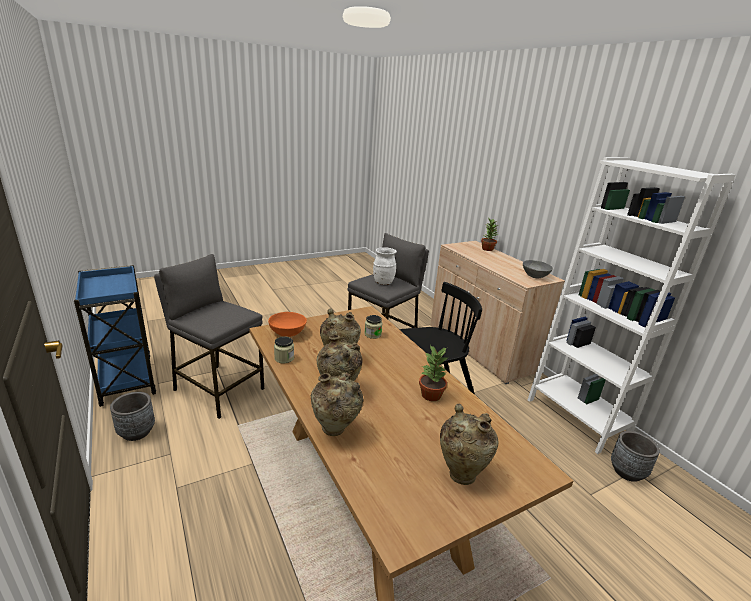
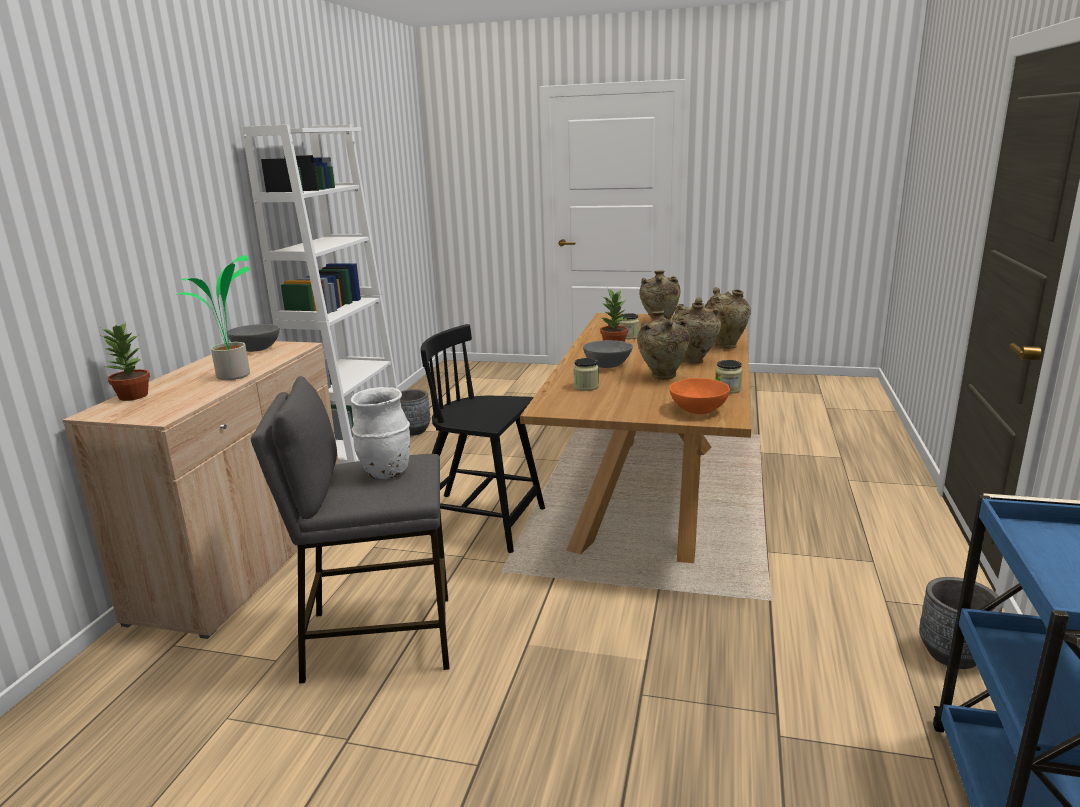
camera: 135 degrees left, 5 degrees down
grey stool [154,254,264,419] -> none
none -> potted plant [175,255,250,380]
none -> grey bowl [583,340,633,368]
none -> jar [619,313,639,339]

